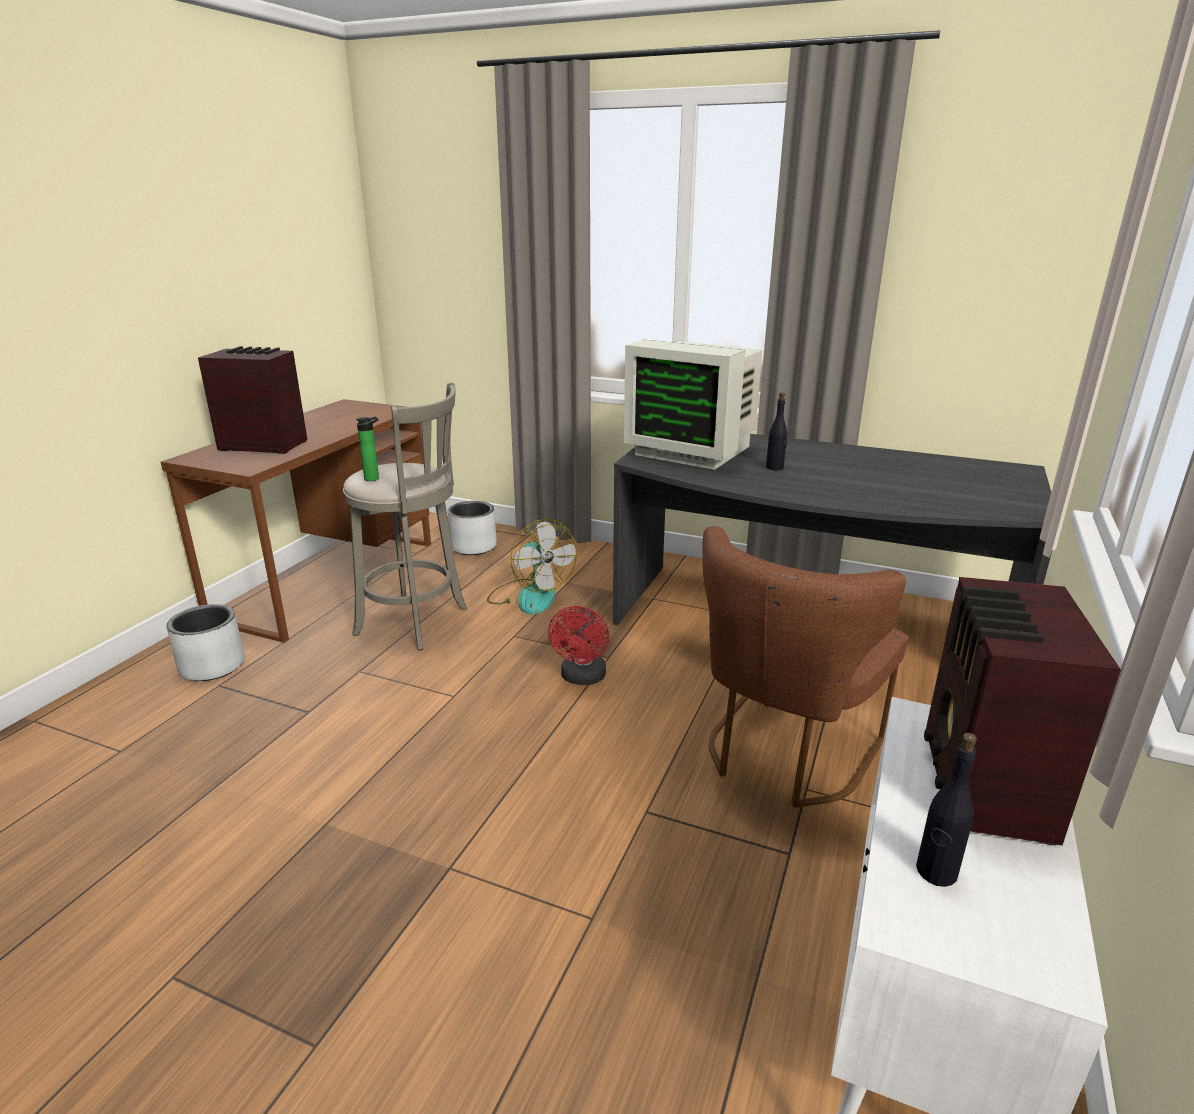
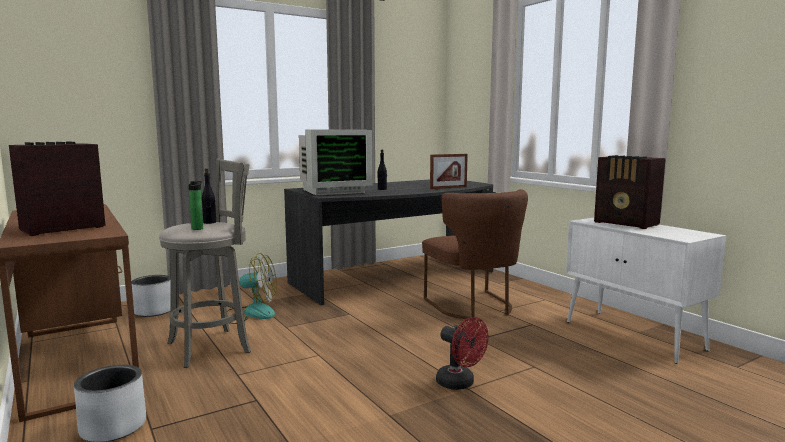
camera: 55 degrees left, 15 degrees down
red fan [548,606,609,685] -> red fan moved to [436,317,488,390]
black bottle [916,733,977,887] -> black bottle moved to [202,168,216,224]
none -> picture frame [430,154,468,189]

